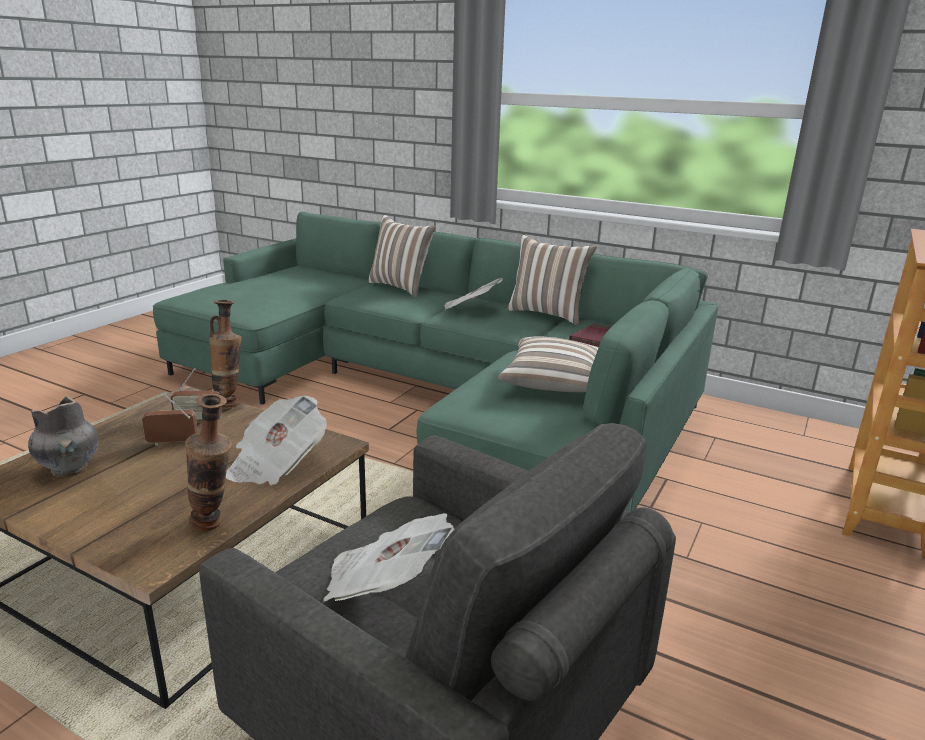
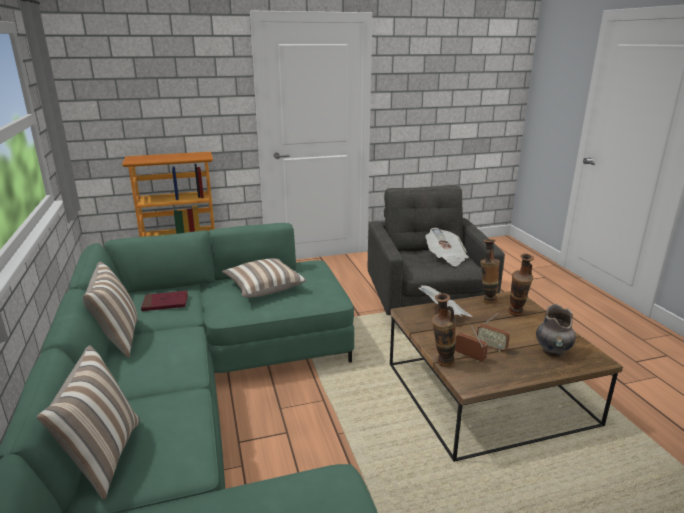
camera: 135 degrees left, 0 degrees up
newspaper [445,278,503,310] -> none
none -> vase [508,254,534,316]

